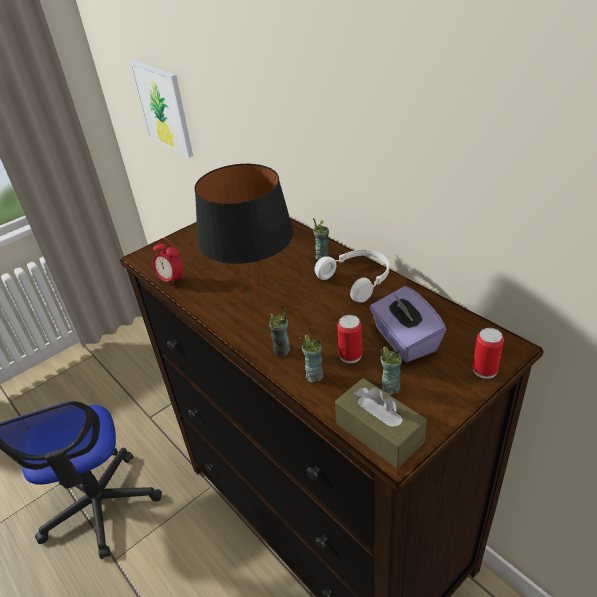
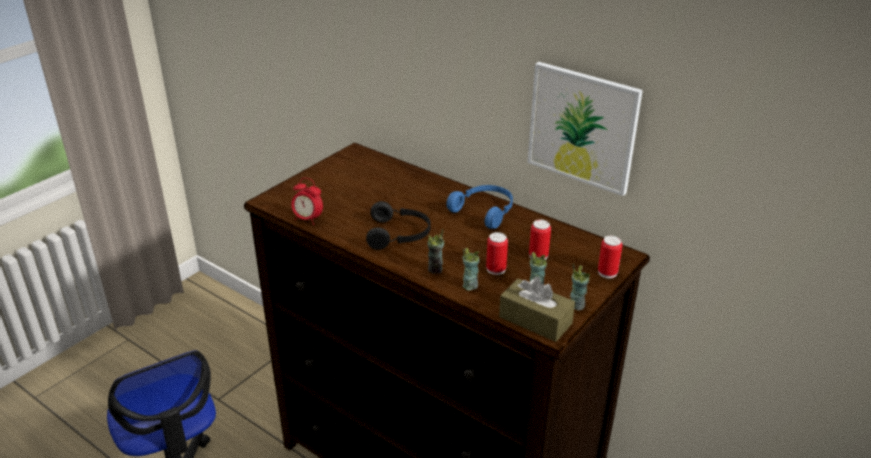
camera: 15 degrees left, 5 degrees down
picture [129,60,193,158] -> picture moved to [528,62,643,196]
black table lamp [194,164,294,304] -> black headphones [366,201,430,250]
cup [313,218,330,260] -> cup moved to [570,263,590,310]
white headphones [314,250,389,302] -> blue headphones [446,185,513,229]
purple tissue box [370,286,446,362] -> can [529,219,551,260]

